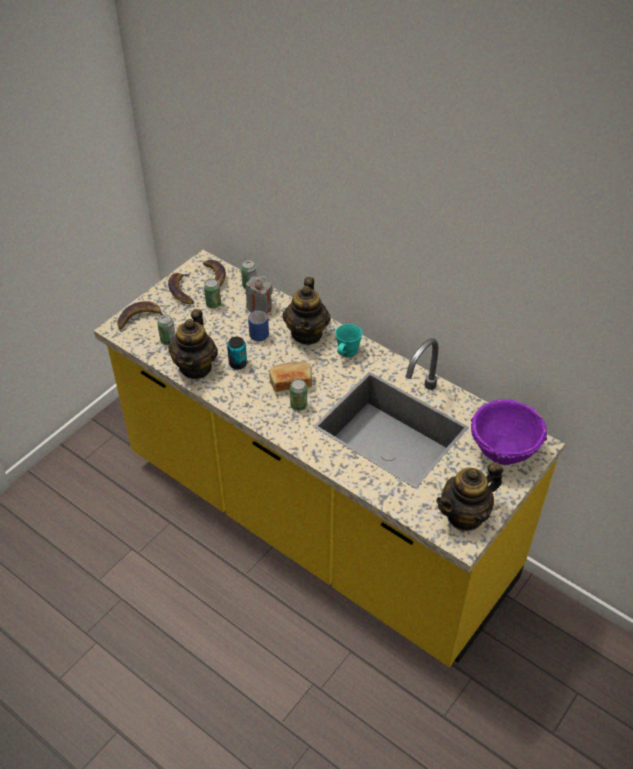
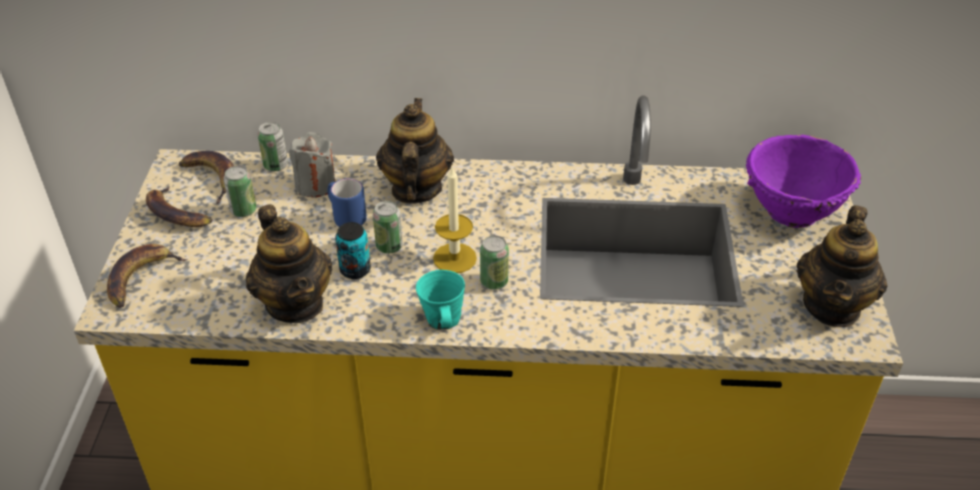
camera: 35 degrees left, 5 degrees down
can [157,315,176,345] -> can moved to [373,201,403,254]
bread [269,362,312,392] -> candle [433,167,477,273]
teapot [283,277,331,345] -> teapot turned 150 degrees counterclockwise [376,98,454,204]
turquoise mug [335,324,362,357] -> turquoise mug moved to [416,270,465,330]

